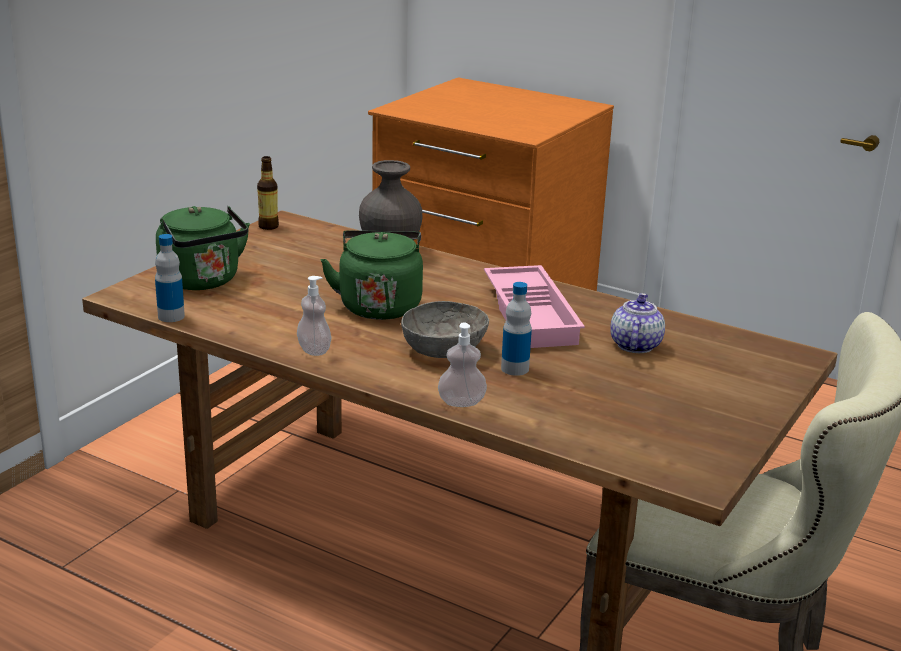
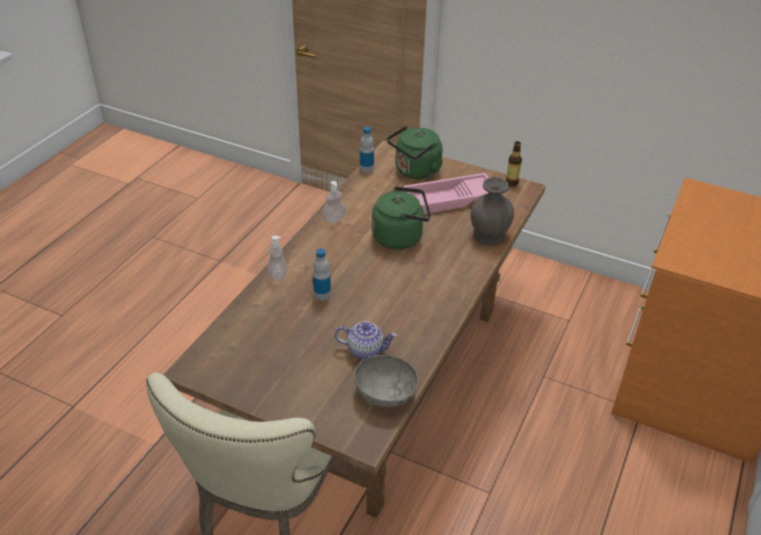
camera: 85 degrees right, 15 degrees up
grey bowl [401,301,489,358] -> grey bowl moved to [354,355,418,407]
pink tray [484,265,585,348] -> pink tray moved to [403,173,489,214]

